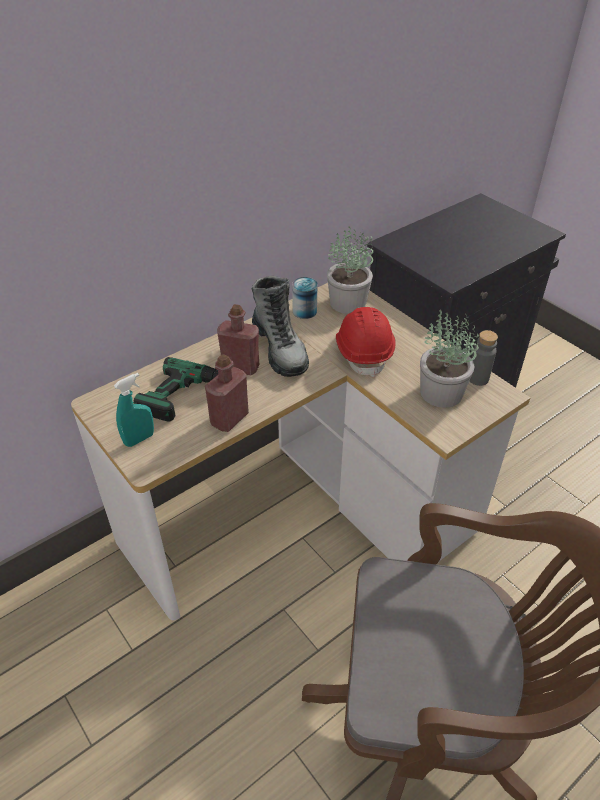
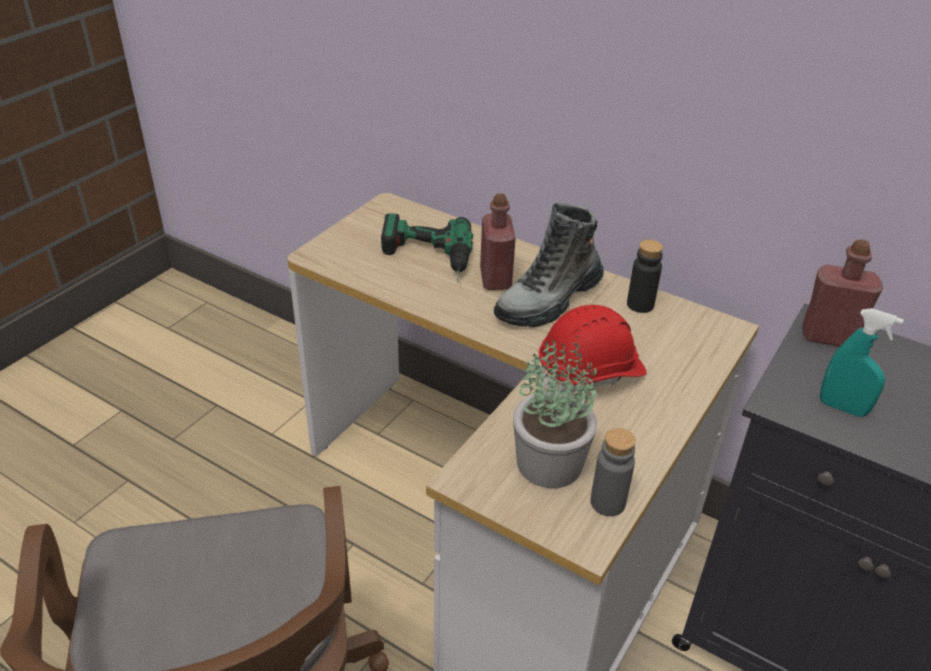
camera: 70 degrees right, 5 degrees down
turquoise spray bottle [114,373,154,447] -> turquoise spray bottle moved to [820,308,904,417]
red bottle [205,354,249,432] -> red bottle moved to [802,239,883,347]
can [292,277,318,319] -> black bottle [627,240,663,313]
potted plant [327,226,373,314] -> none

